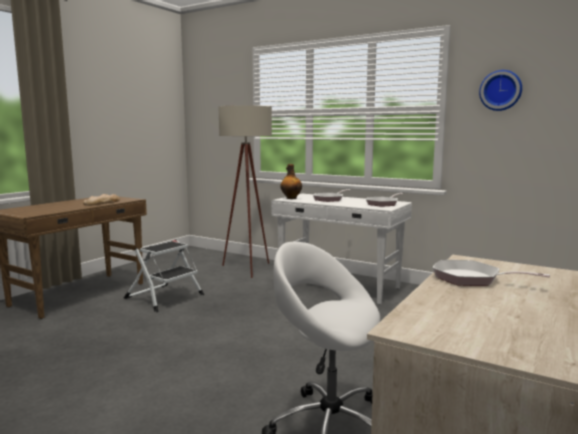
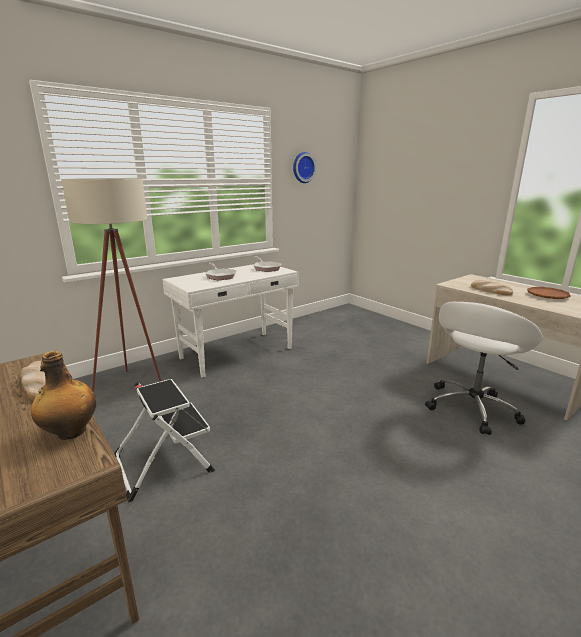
camera: 70 degrees left, 10 degrees up
bottle [280,164,302,199] -> bottle moved to [31,351,97,440]
frying pan [432,260,550,286] -> bread [471,280,513,296]
none -> brown plate [527,287,571,299]

